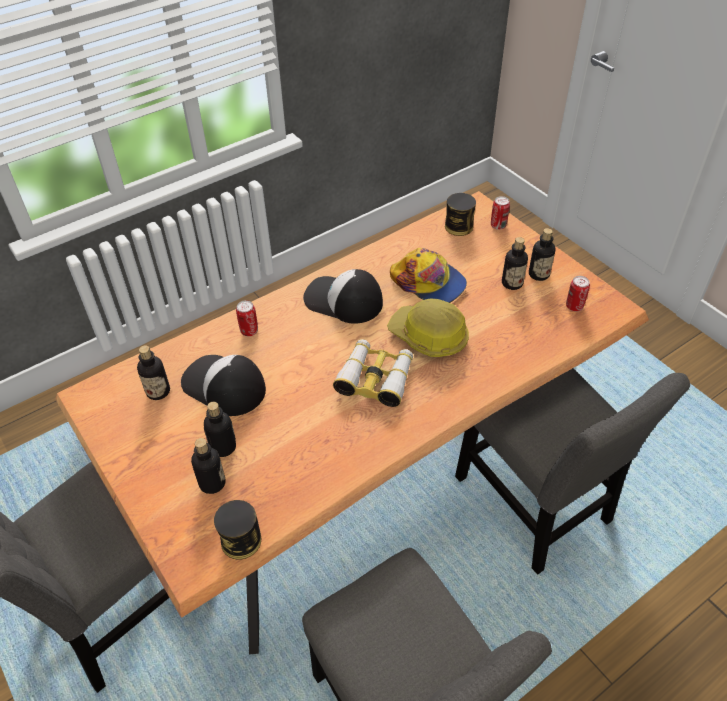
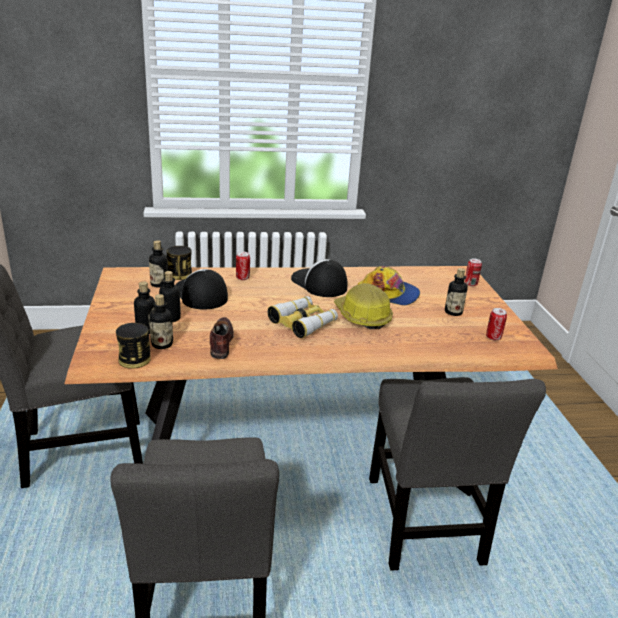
camera: 25 degrees right, 20 degrees down
cap [390,248,467,303] -> cap turned 45 degrees counterclockwise [357,266,420,305]
can [445,193,476,236] -> can moved to [167,246,192,280]
bottle [529,228,556,281] -> bottle moved to [149,294,173,349]
none -> brown shoe [210,317,234,359]

